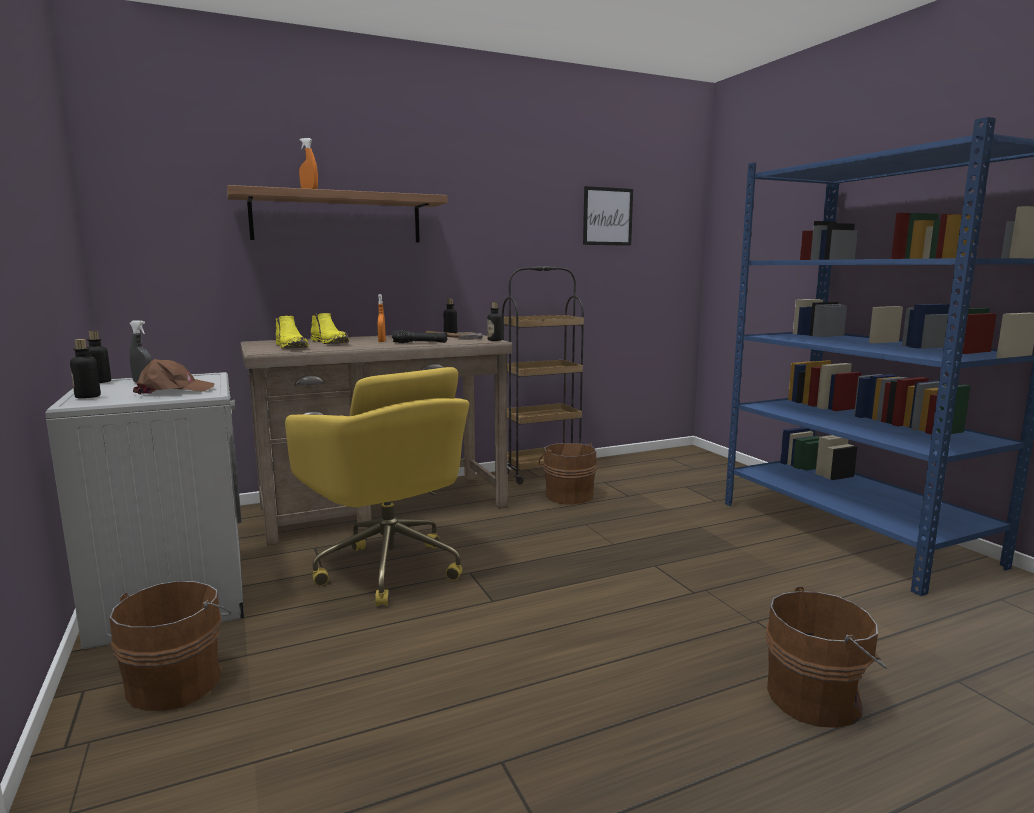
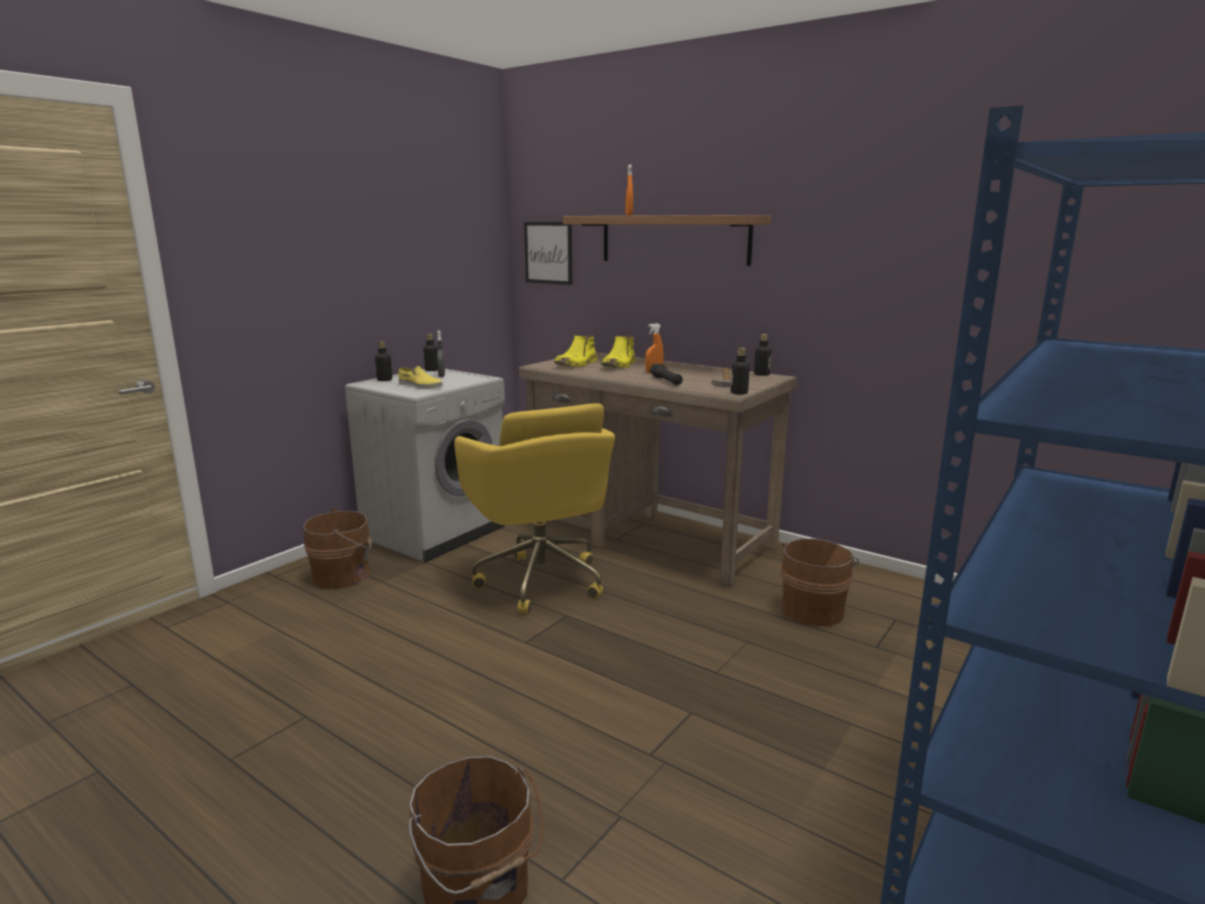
camera: 60 degrees right, 5 degrees up
brown cap [133,359,215,395] -> yellow shoe [398,366,443,389]
yellow office chair [285,367,469,606] -> yellow office chair turned 45 degrees counterclockwise [454,403,615,614]
brown cart [502,266,584,485] -> none
picture [583,186,633,246] -> picture moved to [524,222,572,285]

